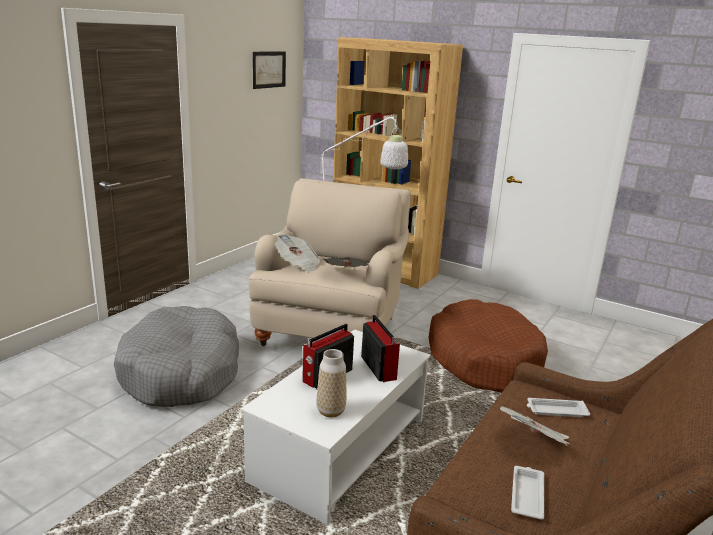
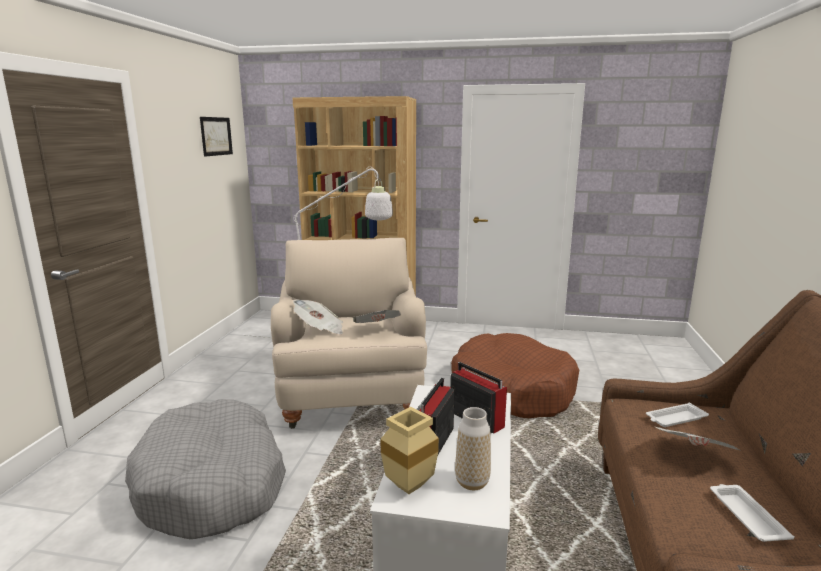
camera: 20 degrees left, 5 degrees down
none -> beige vase [380,407,439,494]

